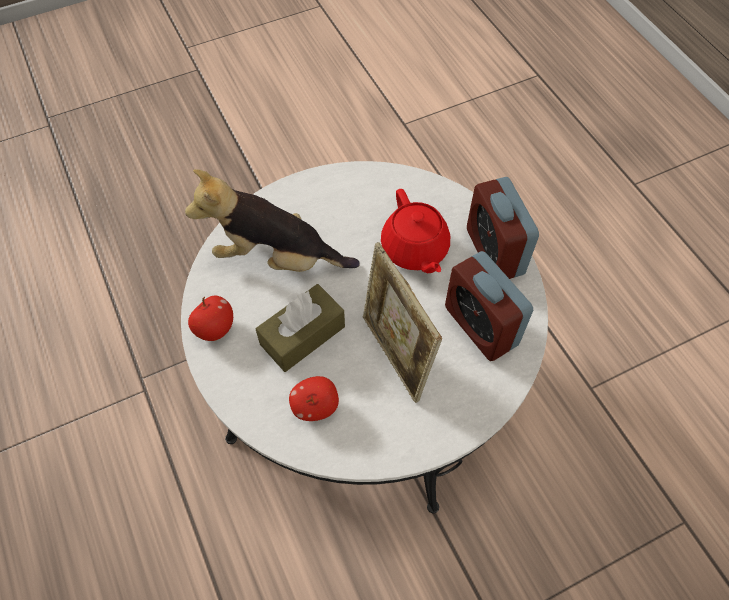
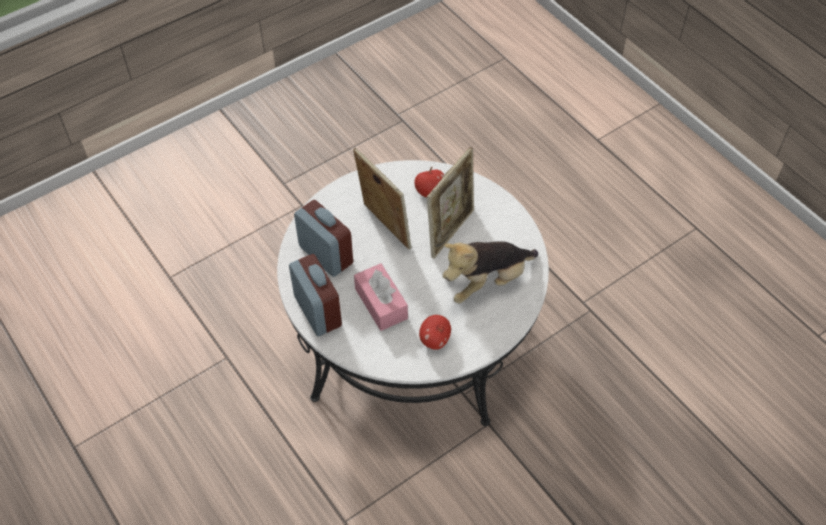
camera: 170 degrees right, 5 degrees down
plush toy [185,169,360,272] -> plush toy turned 150 degrees clockwise [442,241,538,303]
apple [188,296,233,341] -> apple moved to [419,315,451,350]
brown tissue box [256,284,345,372] -> picture frame [427,147,474,259]
red teapot [381,189,450,273] -> pink tissue box [354,263,408,331]

